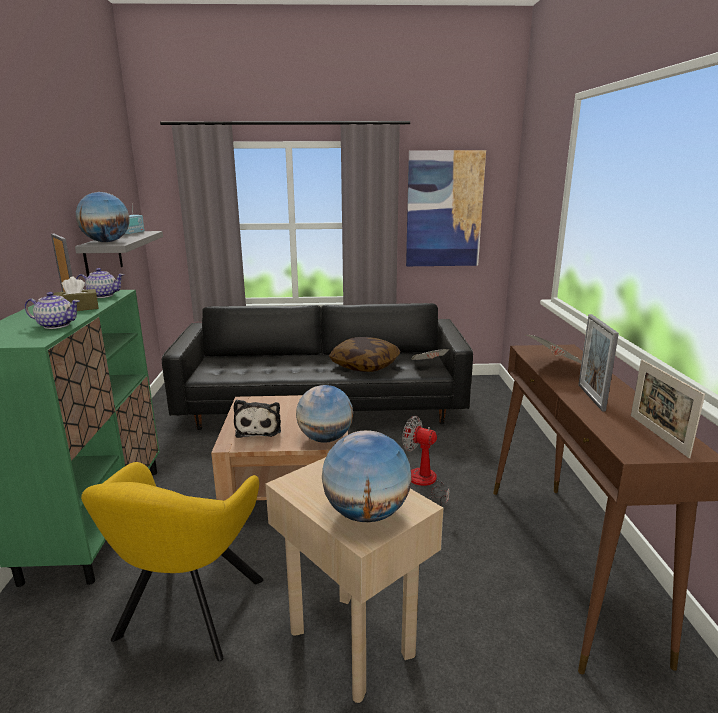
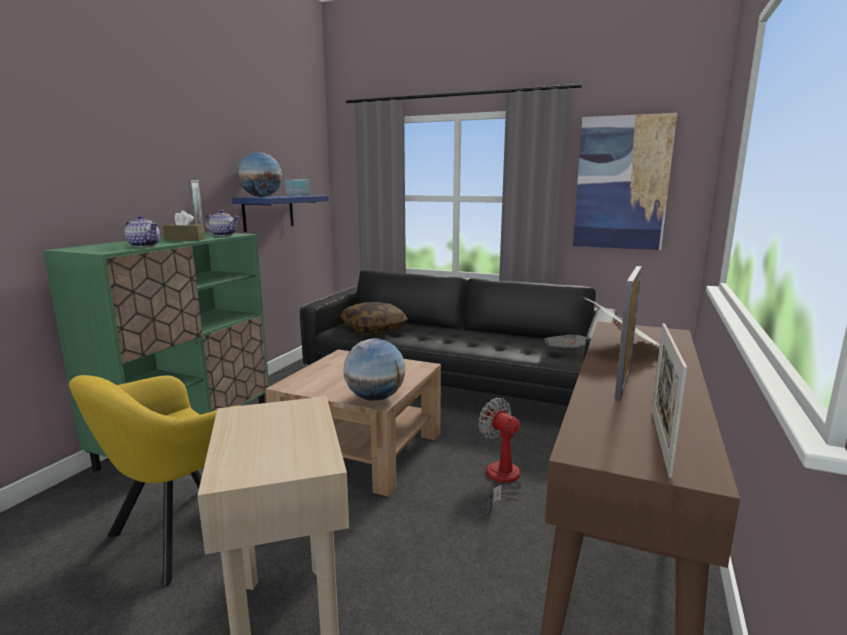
camera: 25 degrees right, 5 degrees down
grey shelf [75,231,163,277] -> blue shelf [232,195,329,232]
plush toy [234,400,281,438] -> none
globe [322,430,411,522] -> none
pillow [329,337,401,372] -> pillow moved to [341,302,408,334]

